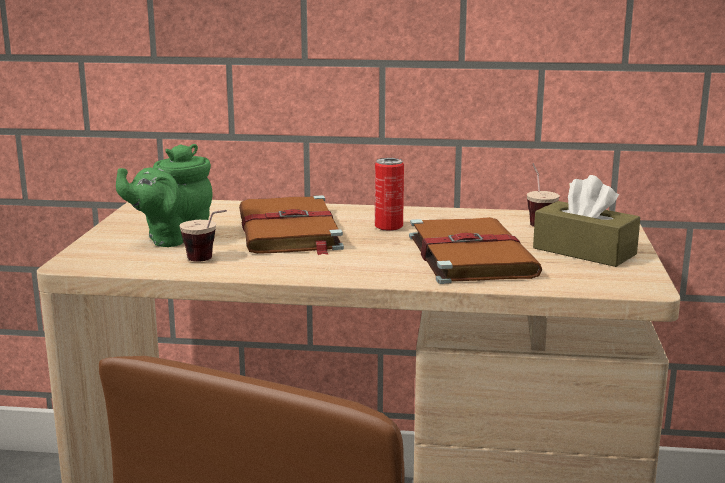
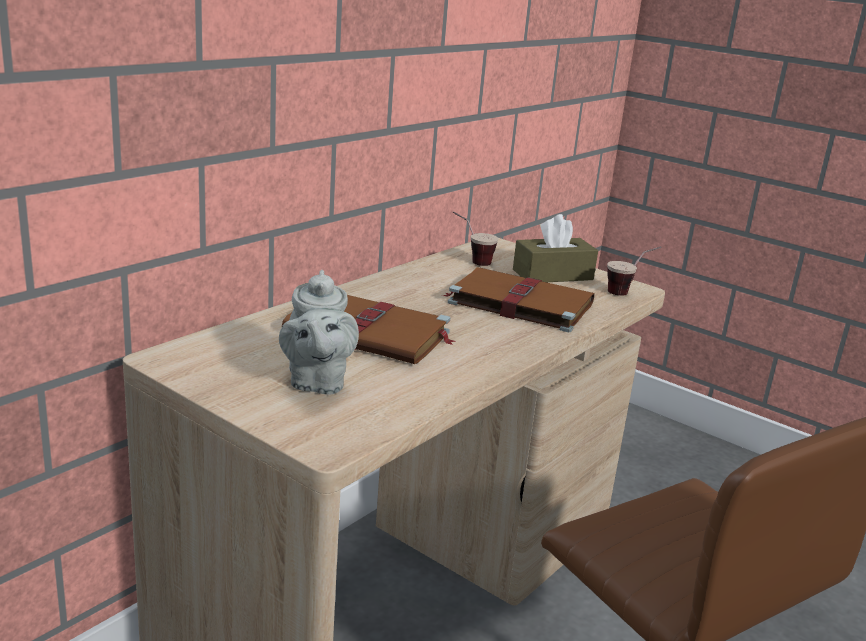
camera: 60 degrees left, 5 degrees up
green teapot [116,144,213,247] -> grey teapot [279,270,359,395]
cup [179,210,227,262] -> cup moved to [607,246,662,296]
can [375,158,404,231] -> none

